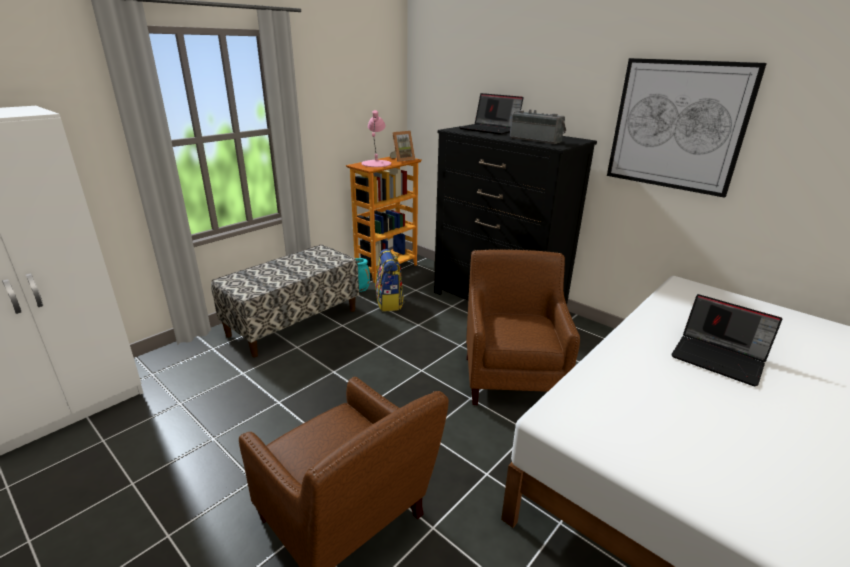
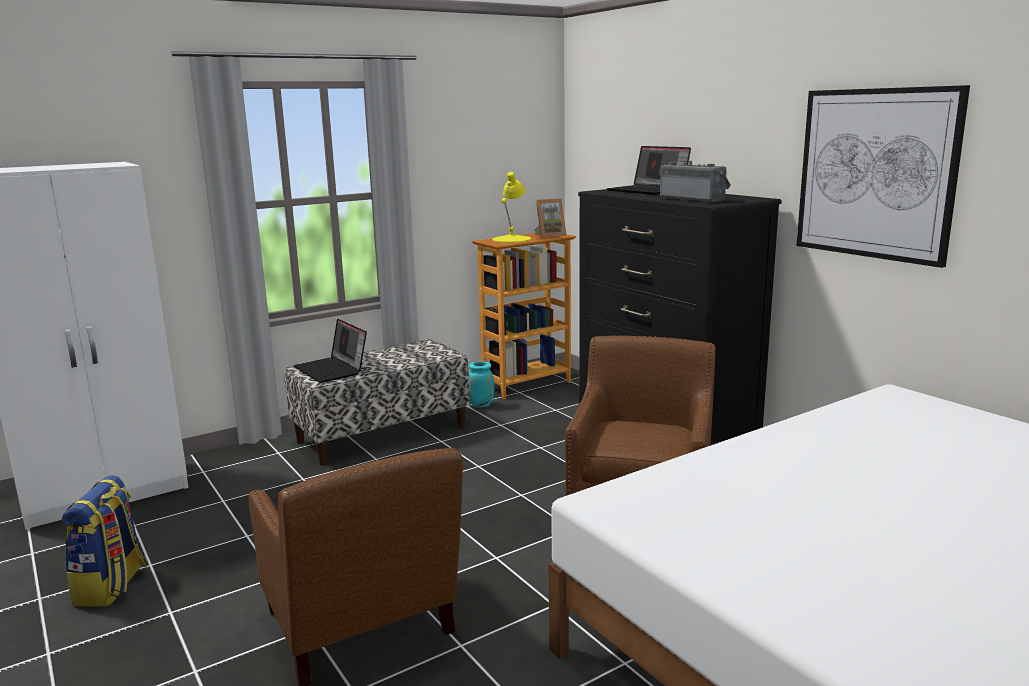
camera: 15 degrees right, 10 degrees down
pink table lamp [362,110,391,167] -> yellow table lamp [492,172,531,243]
backpack [375,249,404,312] -> backpack moved to [62,475,147,607]
laptop [671,294,782,386] -> laptop moved to [294,319,367,383]

